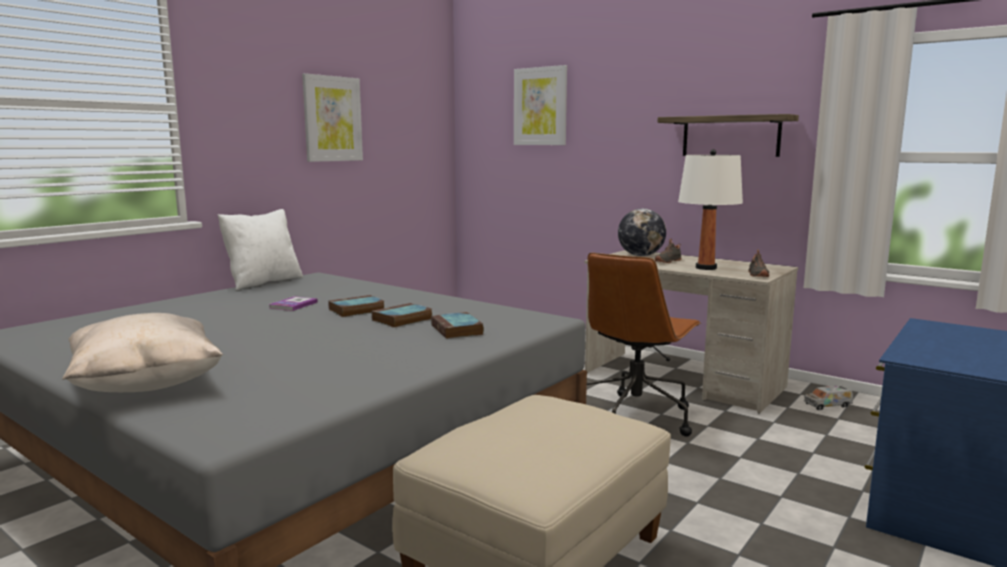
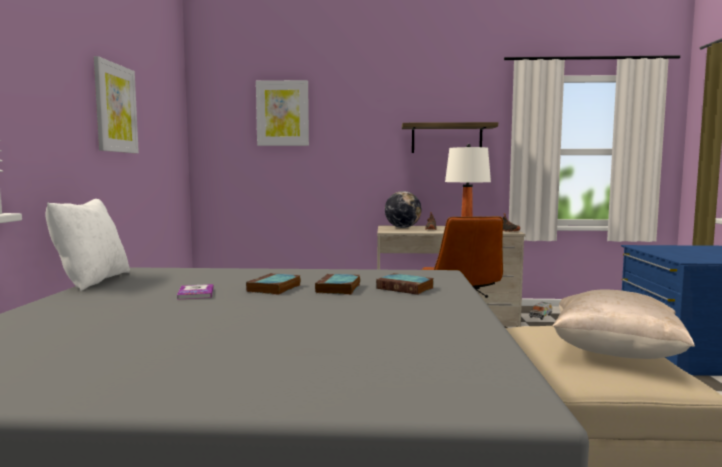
camera: 35 degrees left, 5 degrees down
beige pillow [62,313,223,392] -> beige pillow moved to [552,289,695,359]

